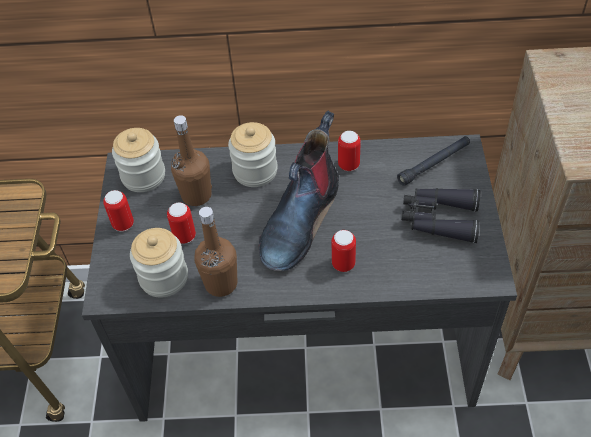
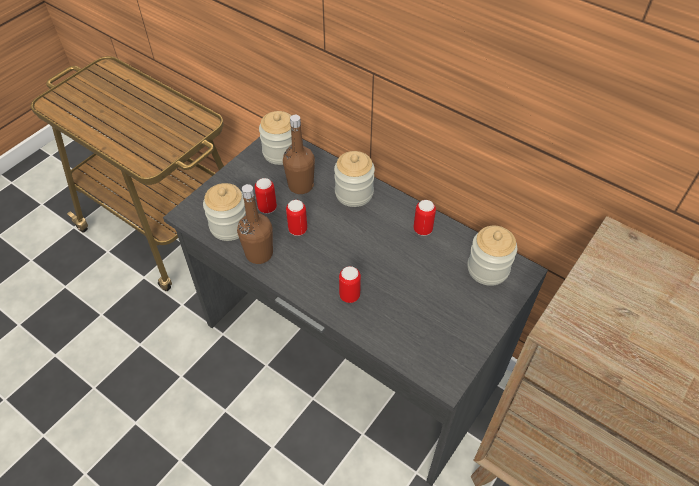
camera: 35 degrees right, 0 degrees up
can [103,190,134,231] -> can moved to [286,200,307,236]
boot [259,111,339,271] -> none
black flashlight [397,136,470,186] -> jar [467,226,517,286]
black binoculars [402,188,481,243] -> none

